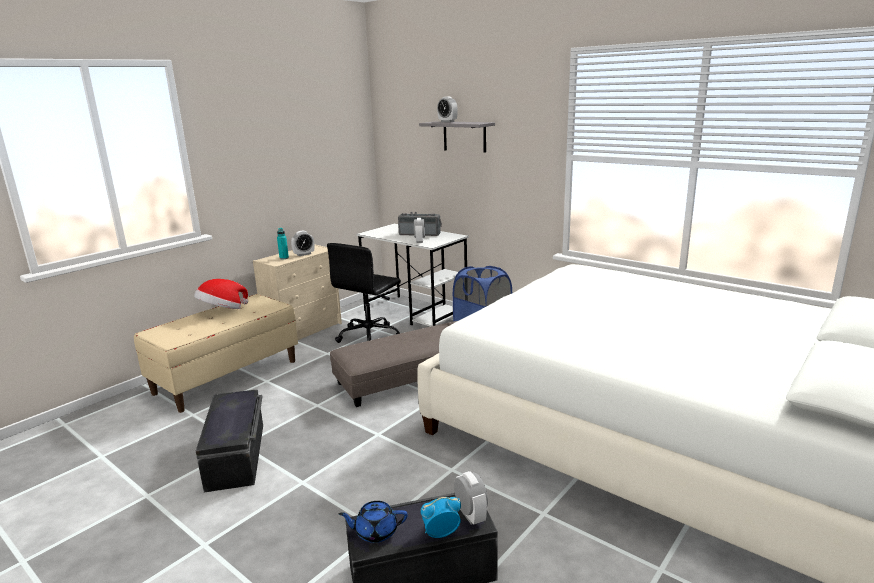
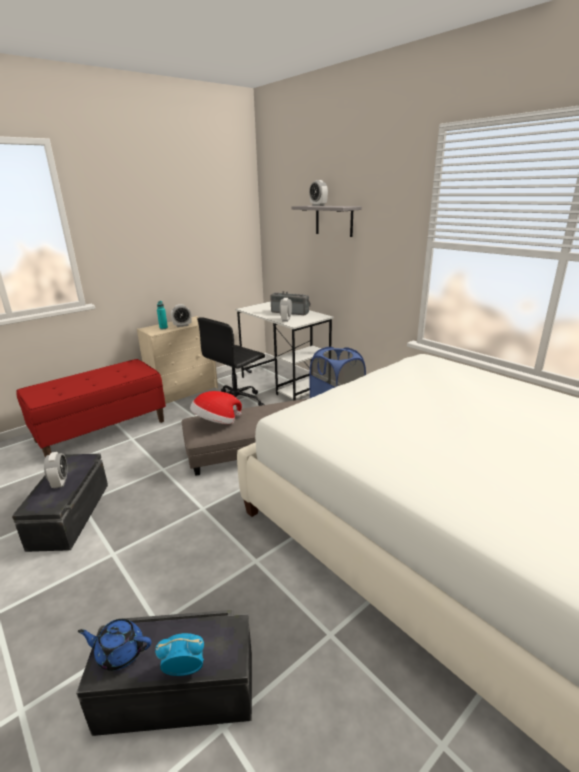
camera: 10 degrees right, 5 degrees up
beige bench [134,294,298,413] -> red bench [16,359,166,457]
hat [194,279,248,309] -> hat moved to [190,391,242,424]
alarm clock [454,471,488,525] -> alarm clock moved to [44,452,68,489]

